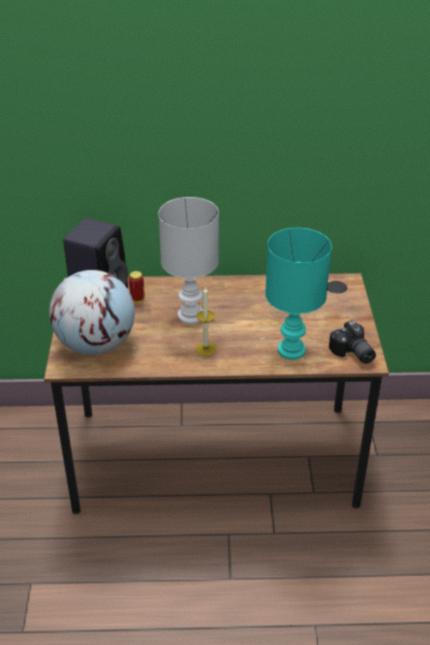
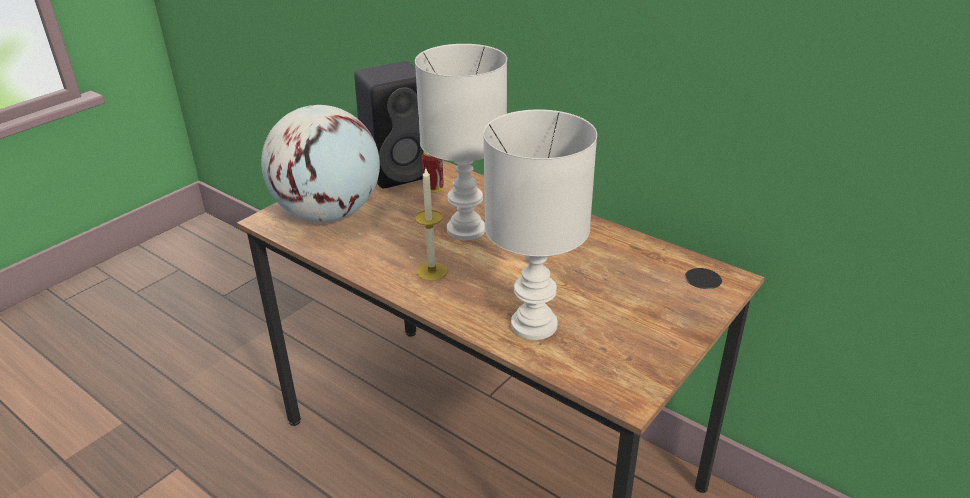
camera: 40 degrees right, 5 degrees down
turquoise table lamp [265,227,332,360] -> white table lamp [483,109,597,340]
camera [329,320,376,364] -> none

